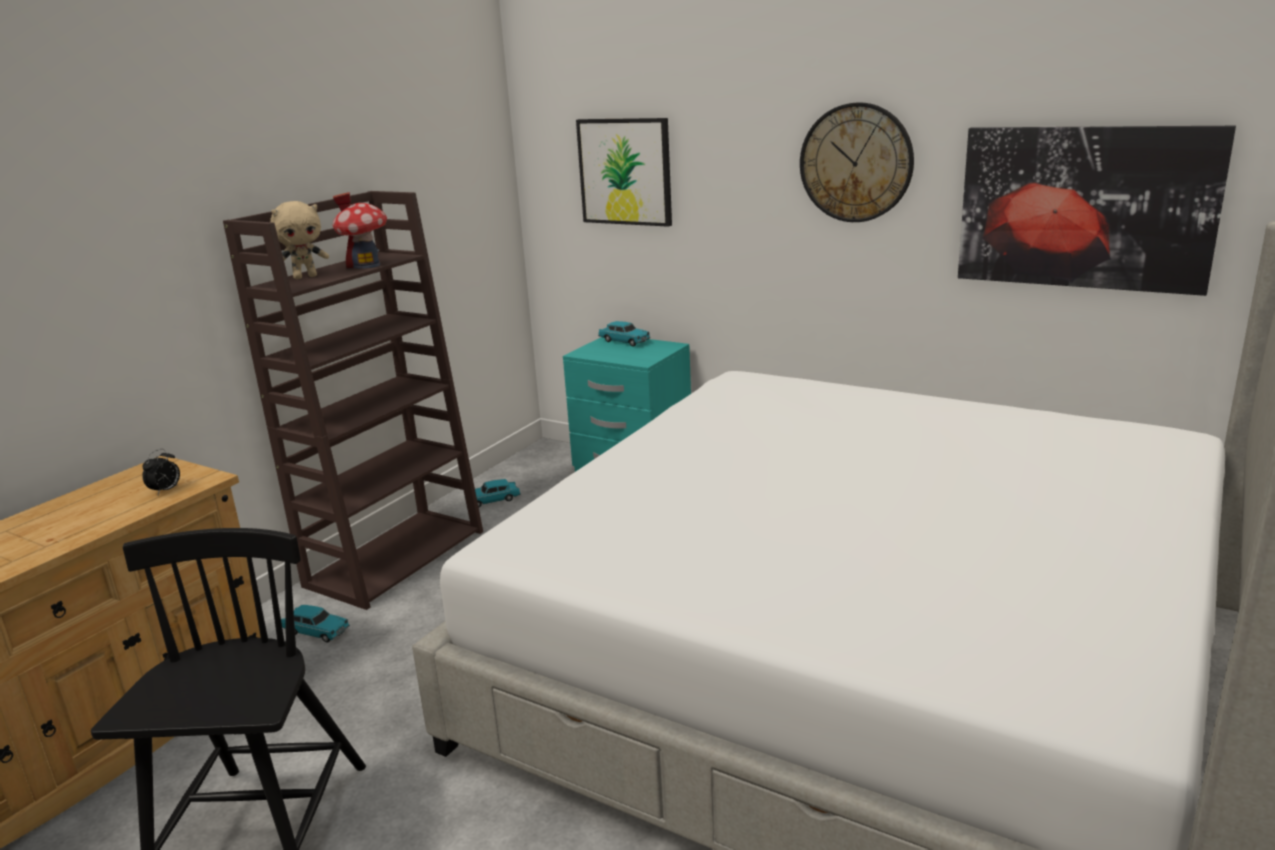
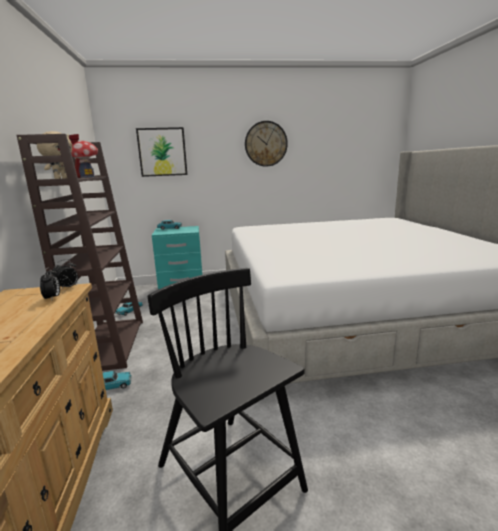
camera: 40 degrees left, 5 degrees down
picture [958,126,1236,296] -> none
none -> alarm clock [52,260,78,290]

